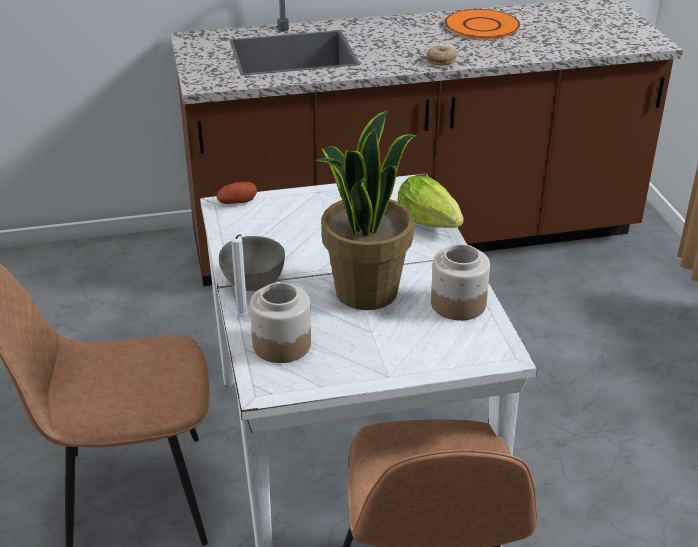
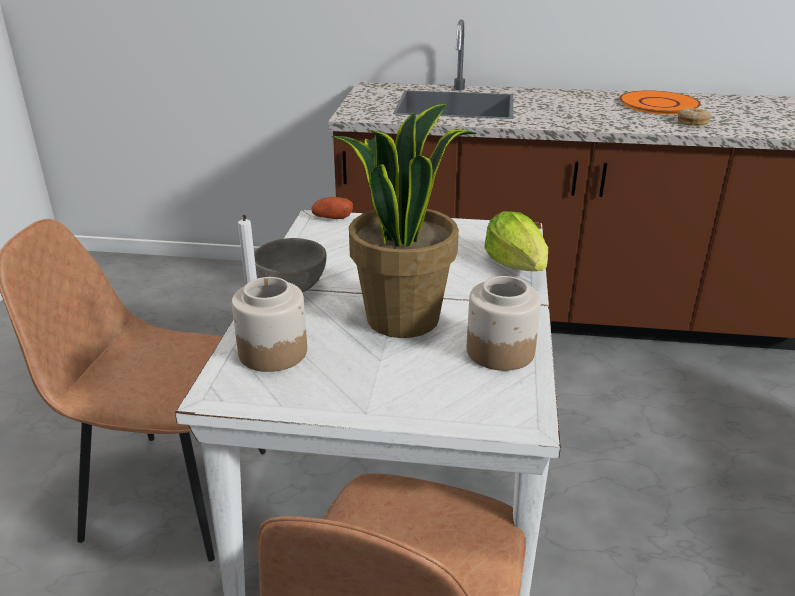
camera: 20 degrees right, 5 degrees down
donut [427,46,458,66] -> donut moved to [678,108,712,126]

